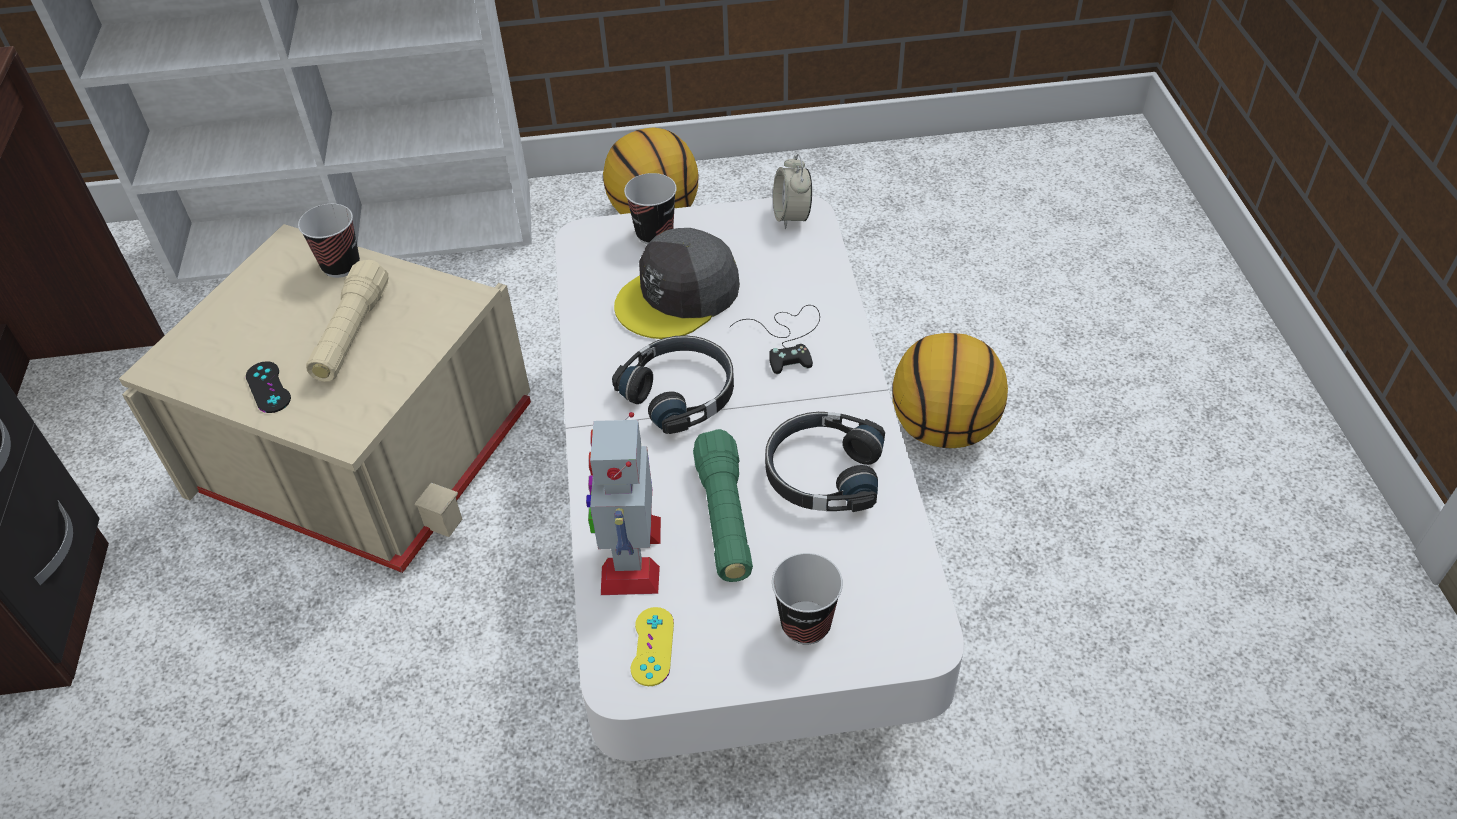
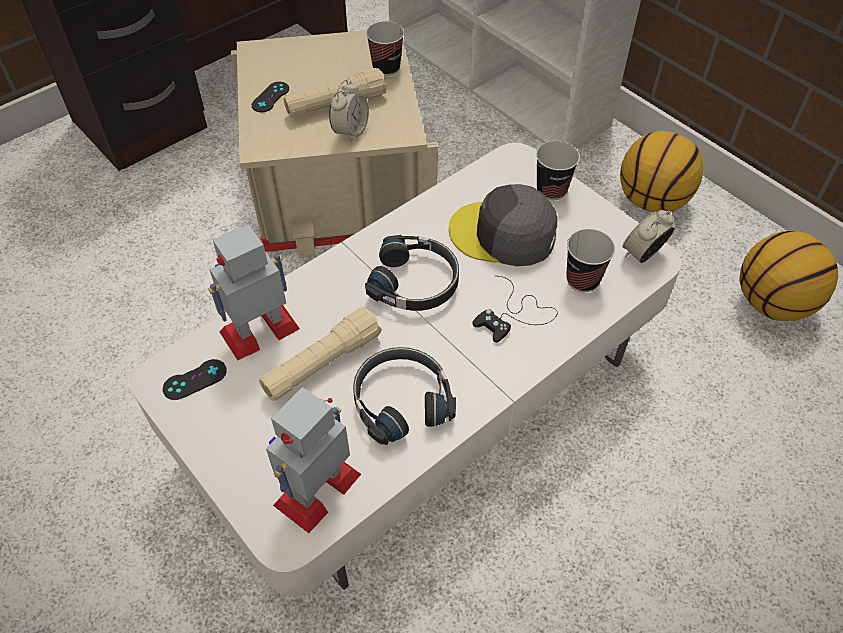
camera: 55 degrees right, 5 degrees up
yellow game controller [631,607,674,686] -> black game controller [163,359,227,400]
green flashlight [693,429,753,582] -> beige flashlight [259,307,382,401]
cup [772,553,843,645] -> cup moved to [566,229,615,292]
basketball [892,333,1008,448] -> basketball moved to [739,231,838,321]
none -> toy robot [266,387,361,533]
none -> alarm clock [329,80,369,142]

